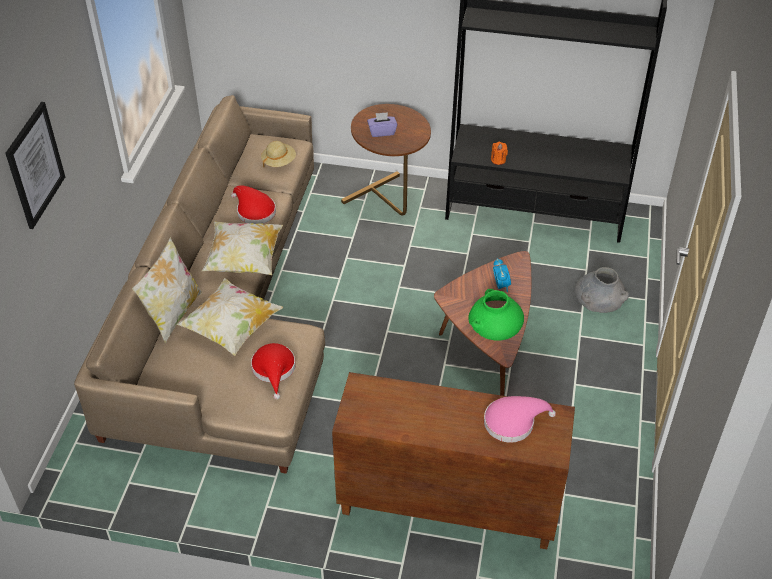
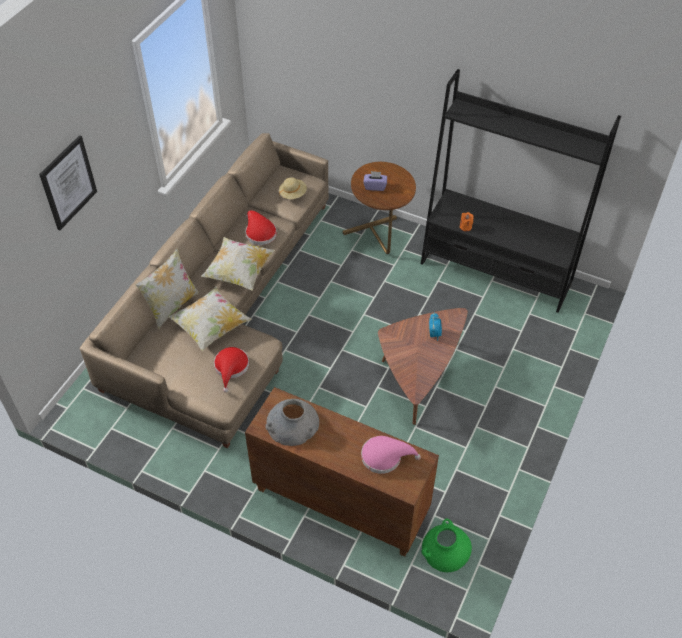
camera: 15 degrees right, 5 degrees up
green vase [468,289,524,341] -> green vase moved to [422,518,472,572]
grey vase [575,267,629,313] -> grey vase moved to [265,399,319,446]

